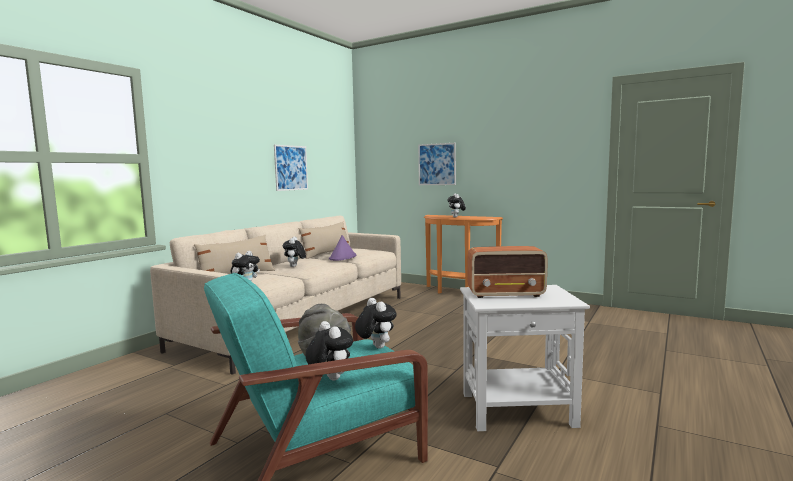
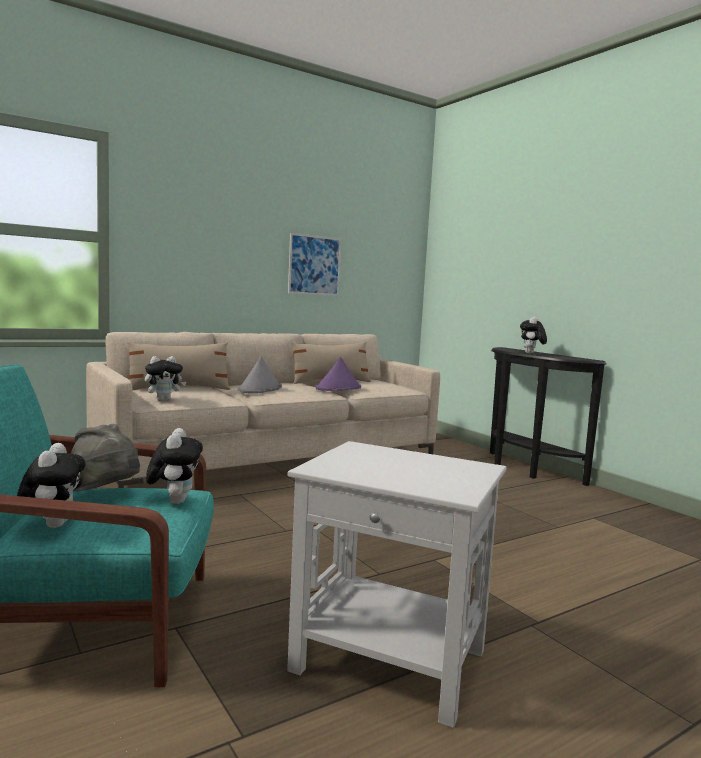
camera: 25 degrees right, 0 degrees up
plush toy [283,237,306,267] -> grey hat [238,356,282,394]
picture [418,143,456,185] -> none
orange console table [424,215,503,294] -> black console table [490,347,607,486]
radio [467,246,548,298] -> none

